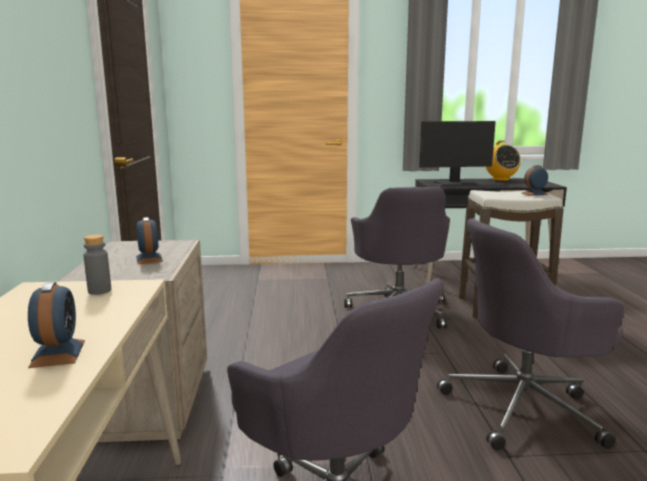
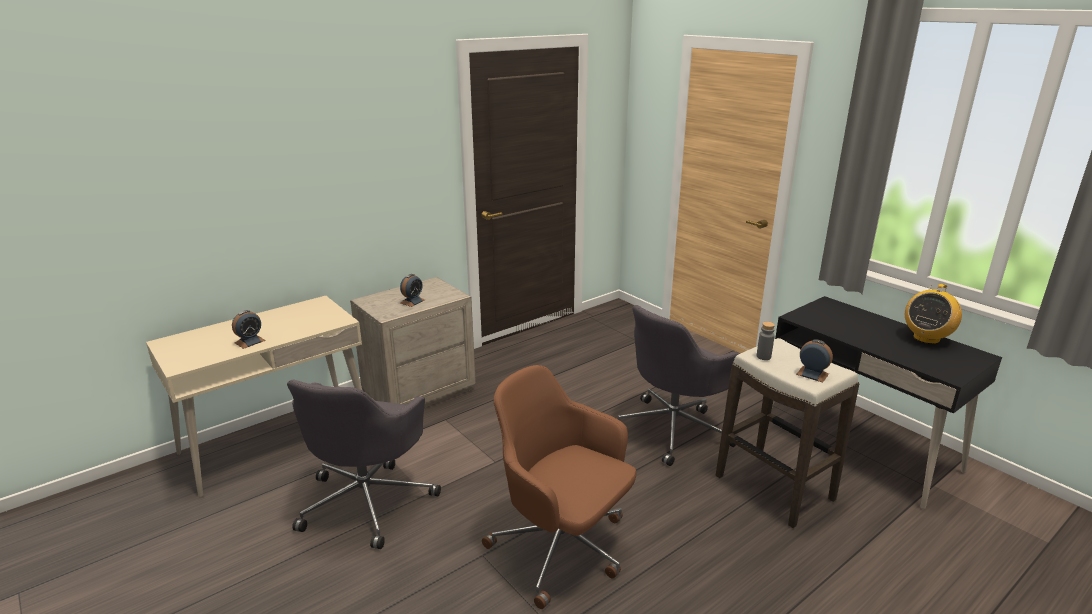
camera: 55 degrees right, 10 degrees up
grey bottle [83,234,111,295] -> grey bottle moved to [757,322,775,360]
monitor [419,121,496,186] -> none
grey office chair [437,219,624,450] -> brown office chair [482,365,636,609]

